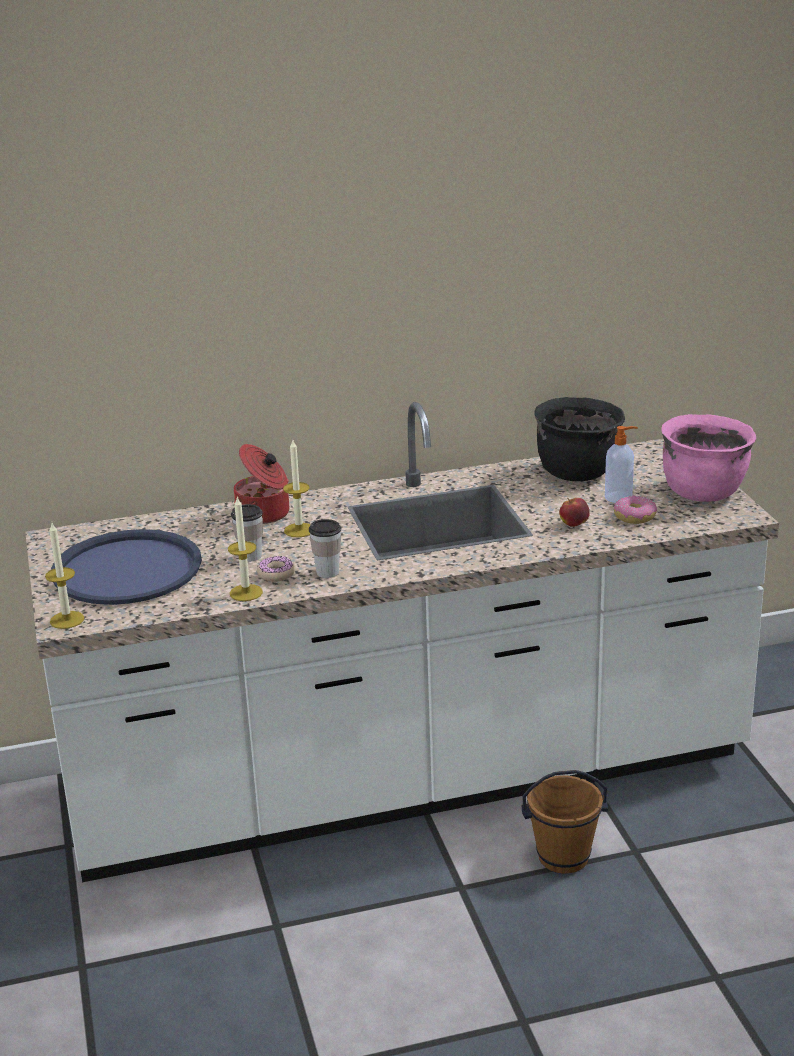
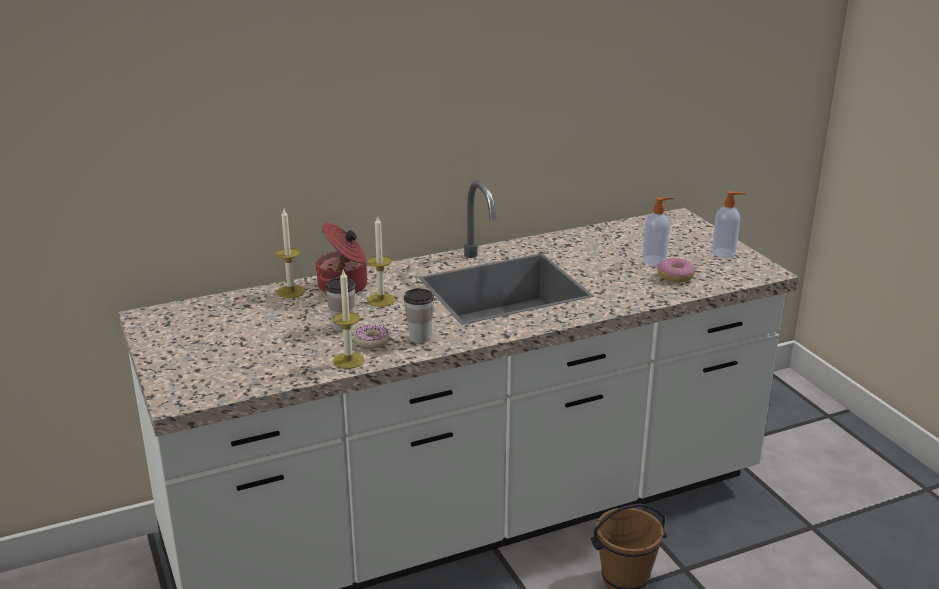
camera: 10 degrees left, 0 degrees up
candle [45,523,84,629] -> candle moved to [276,209,305,298]
blue tray [51,529,202,605] -> none
black cooking pot [534,397,625,481] -> none
apple [559,498,590,527] -> none
pink cooking pot [661,414,756,502] -> soap dispenser [712,191,746,258]

